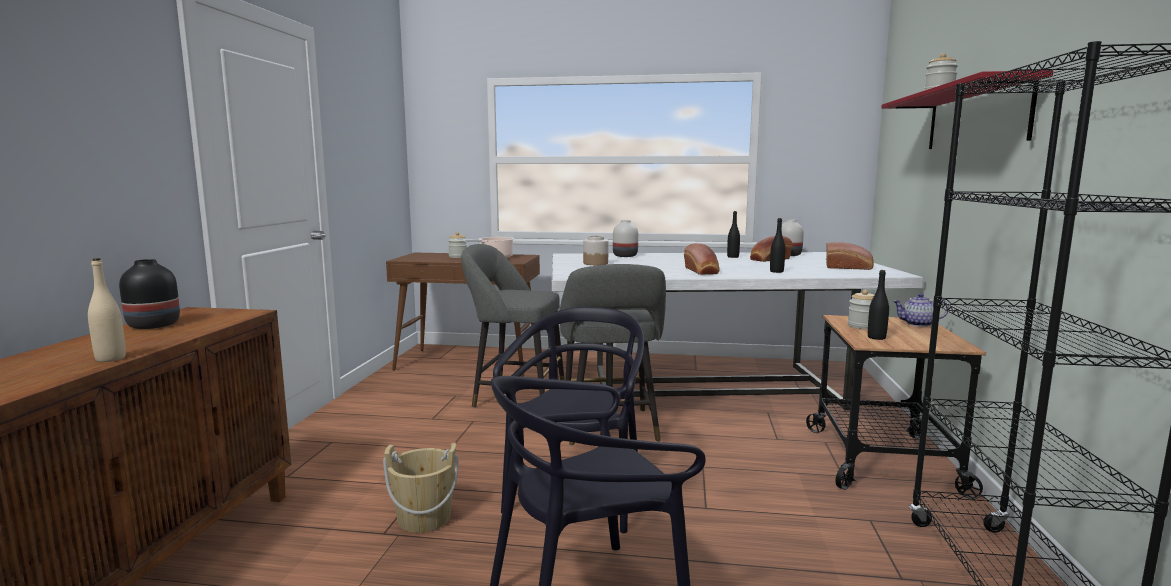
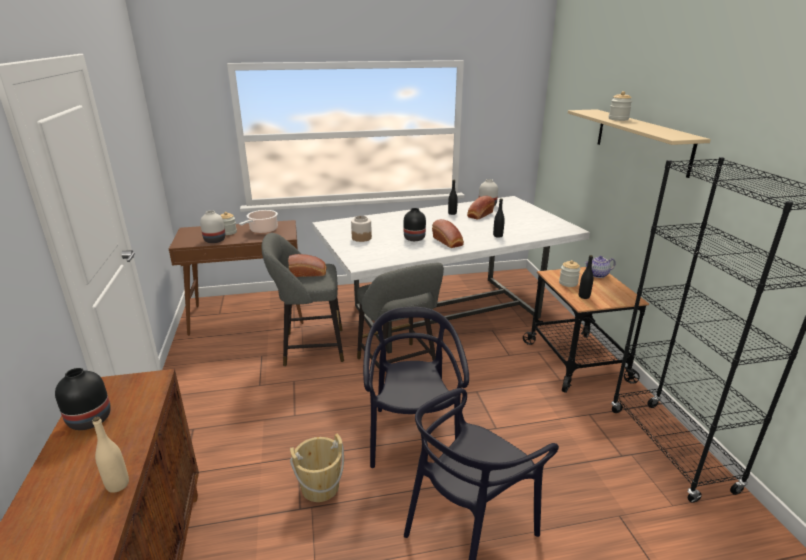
camera: 20 degrees left, 15 degrees up
white vase [613,220,638,257] -> white vase moved to [200,210,225,243]
bread [826,242,874,270] -> bread moved to [288,254,327,277]
red shelf [881,70,1053,149] -> beige shelf [568,109,711,178]
none -> black vase [404,208,426,241]

